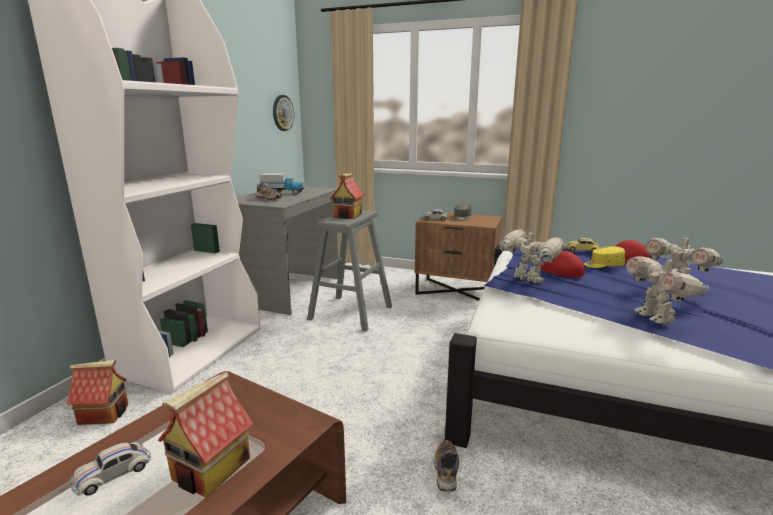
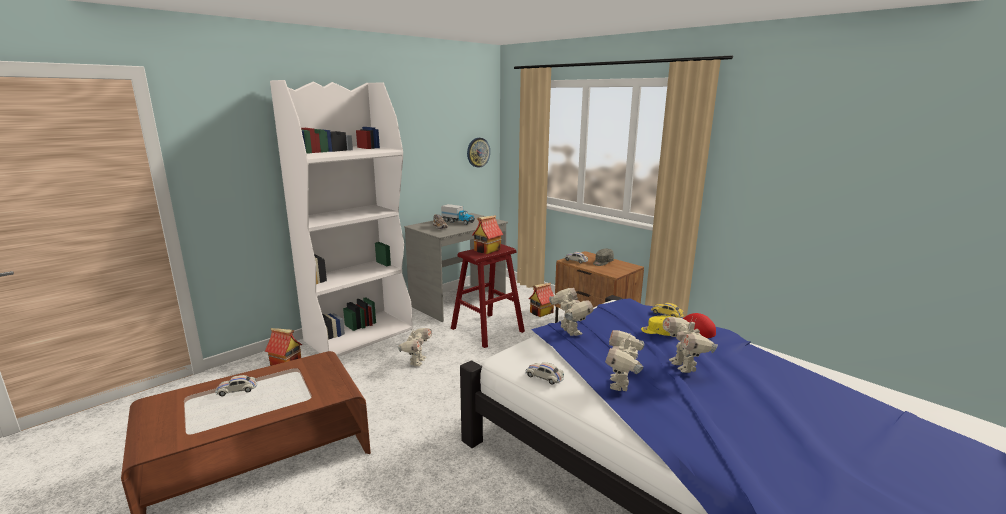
camera: 25 degrees right, 0 degrees up
toy house [158,371,254,498] -> toy house moved to [529,283,554,317]
grey stool [307,210,392,332] -> red stool [451,244,525,348]
shoe [433,440,459,492] -> none
red cap [539,251,585,277] -> none
none -> toy robot [397,328,432,366]
none -> white toy car [525,362,564,385]

